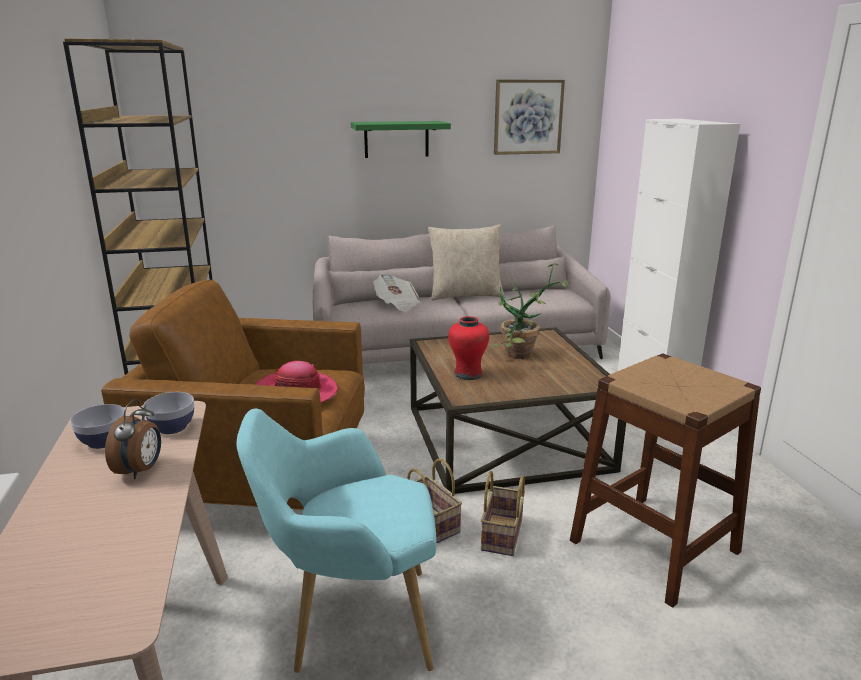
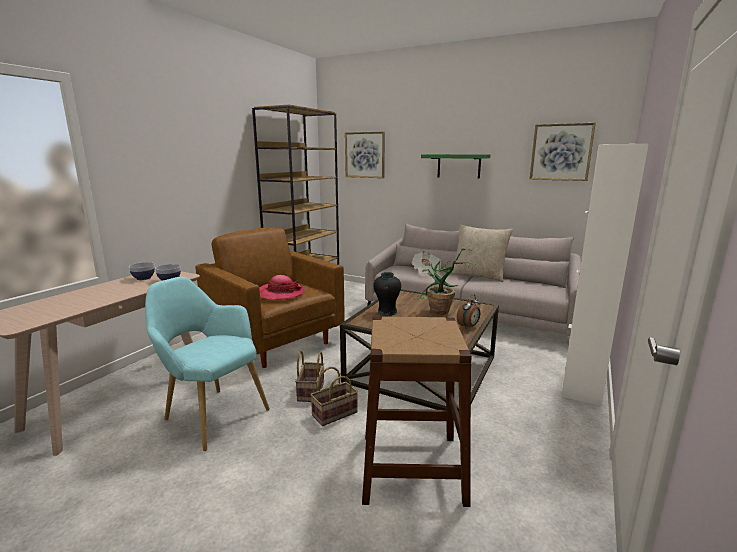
camera: 40 degrees right, 5 degrees down
alarm clock [105,399,161,479] -> alarm clock moved to [457,294,480,329]
red vase [448,316,489,380] -> black vase [373,272,401,316]
none -> picture [345,132,385,178]

